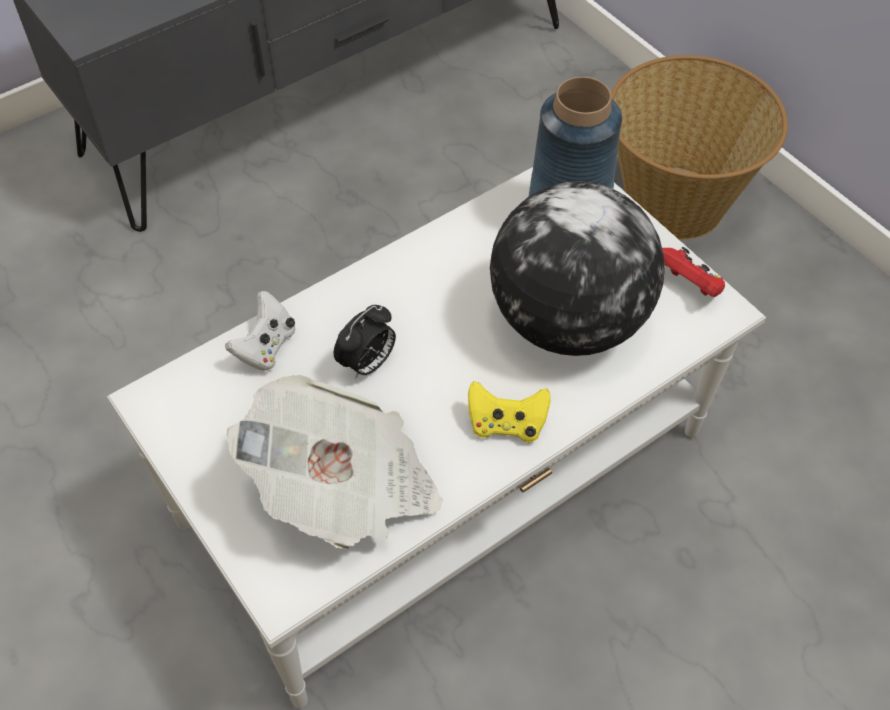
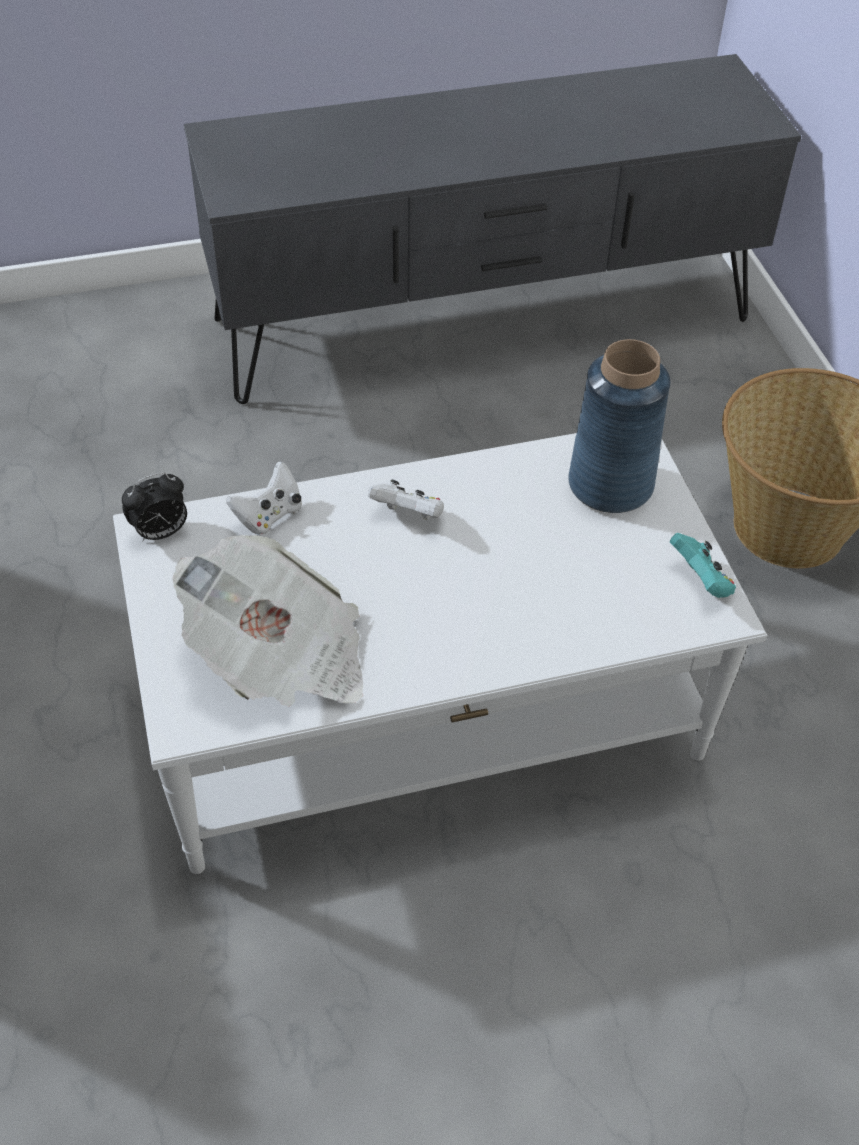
camera: 20 degrees right, 5 degrees down
alarm clock [334,305,396,379] -> alarm clock moved to [122,472,187,542]
yellow game controller [468,381,551,443] -> none
globe [490,181,665,356] -> none
red game controller [662,247,725,297] -> turquoise game controller [670,533,736,598]
none -> white game controller [368,480,444,520]

